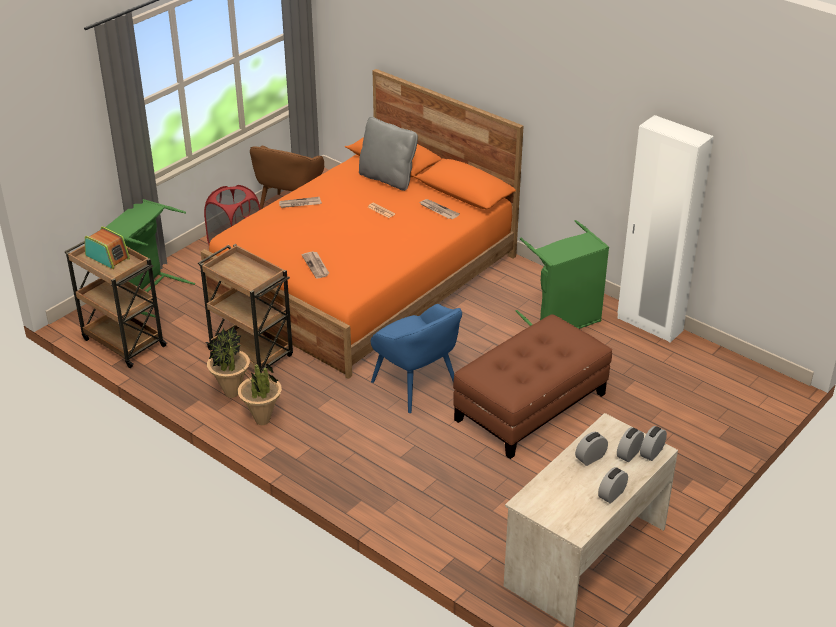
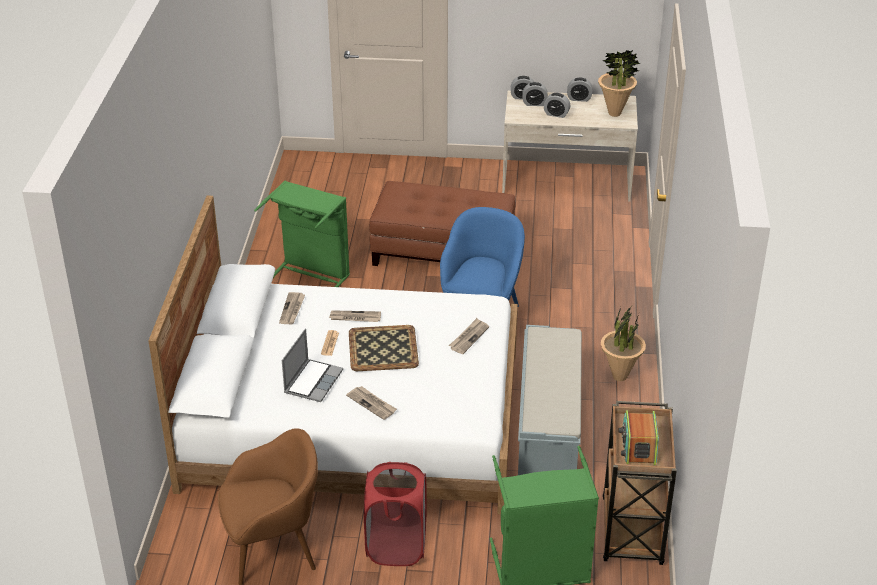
camera: 125 degrees left, 0 degrees up
brown cart [198,244,293,373] -> grey bench [518,325,582,475]
orange bed [201,69,524,379] -> white bed [148,195,518,514]
potted plant [207,326,250,398] -> potted plant moved to [598,50,641,117]
grey pillow [359,117,418,191] -> none
white wardrobe [617,115,714,342] -> none
none -> laptop [282,328,343,402]
none -> newspaper [329,310,381,322]
none -> tray [349,325,419,371]

